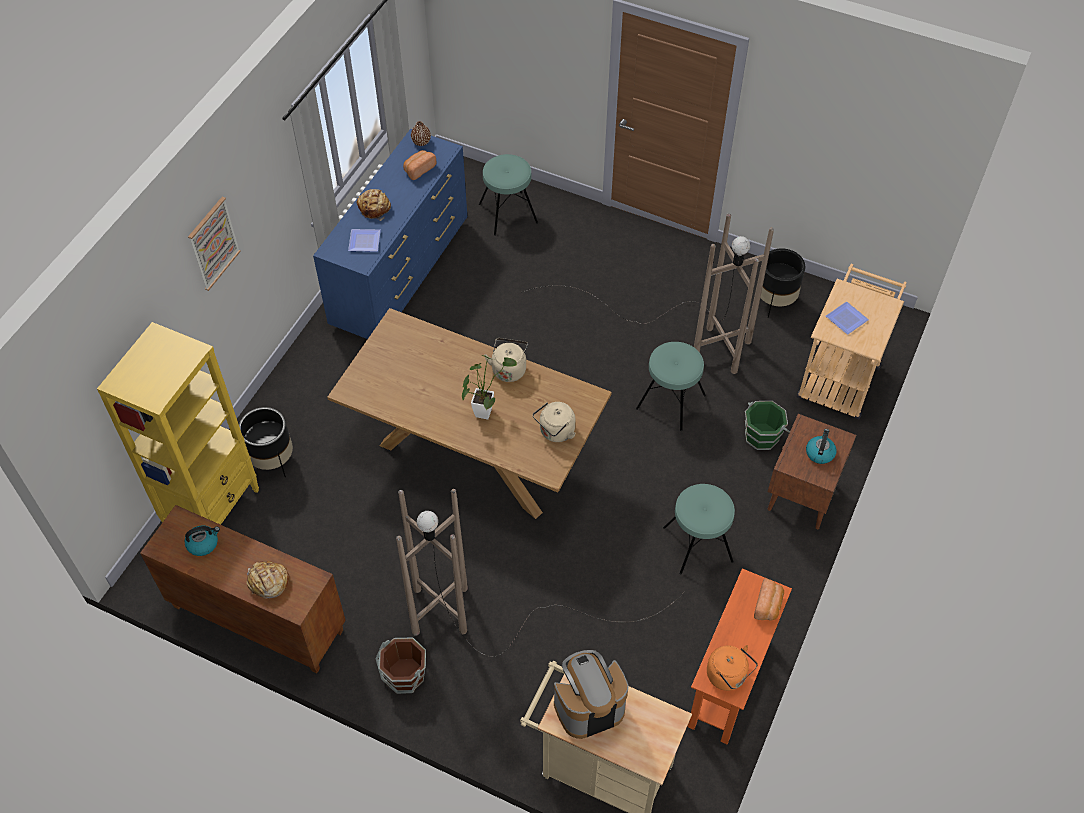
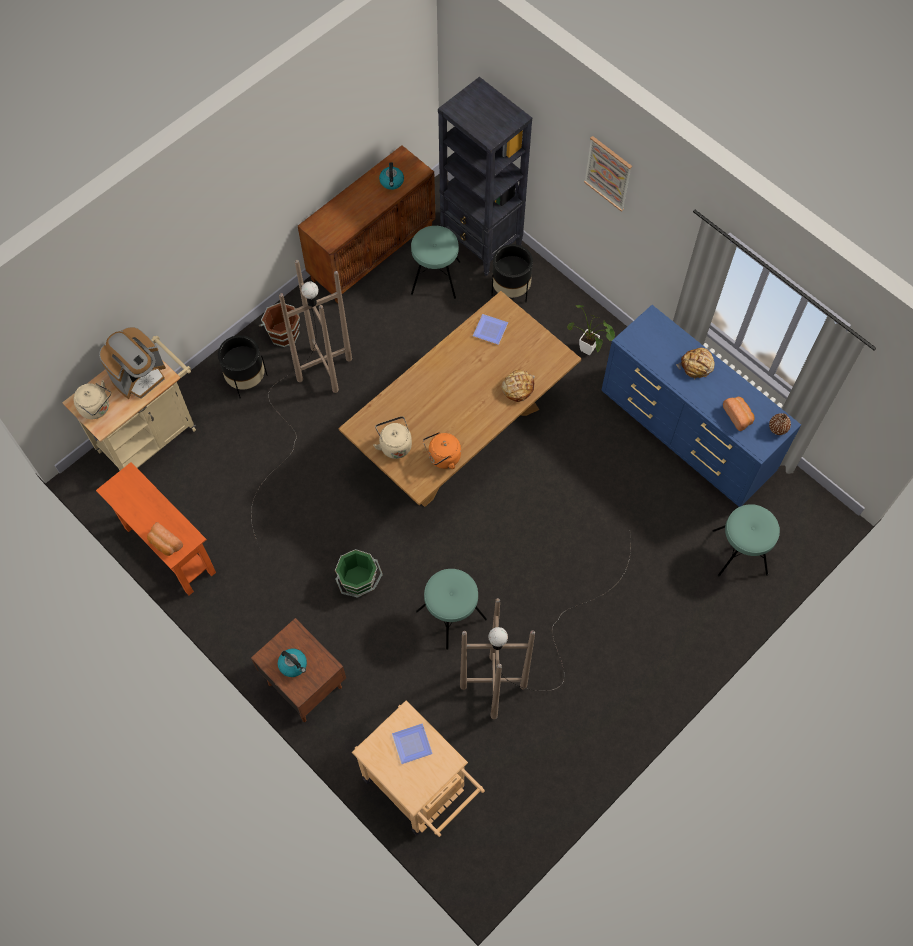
camera: 110 degrees right, 10 degrees up
yellow bookcase [97,322,259,525] -> black bookcase [438,77,532,276]
bread [246,561,289,599] -> bread moved to [502,370,535,402]
plate [348,229,381,252] -> plate moved to [473,314,508,345]
potted plant [462,355,517,419] -> potted plant moved to [567,305,615,355]
beige kettle [484,338,528,382] -> beige kettle moved to [73,380,111,419]
coffee machine [554,650,629,739] -> coffee machine turned 45 degrees clockwise [99,327,166,399]
turquoise stool [663,484,735,575] -> turquoise stool moved to [411,226,460,299]
orange kettle [707,645,758,691] -> orange kettle moved to [423,432,461,469]
green bucket [745,401,790,450] -> green bucket moved to [335,549,383,598]
black planter [760,248,805,318] -> black planter moved to [218,335,268,399]

